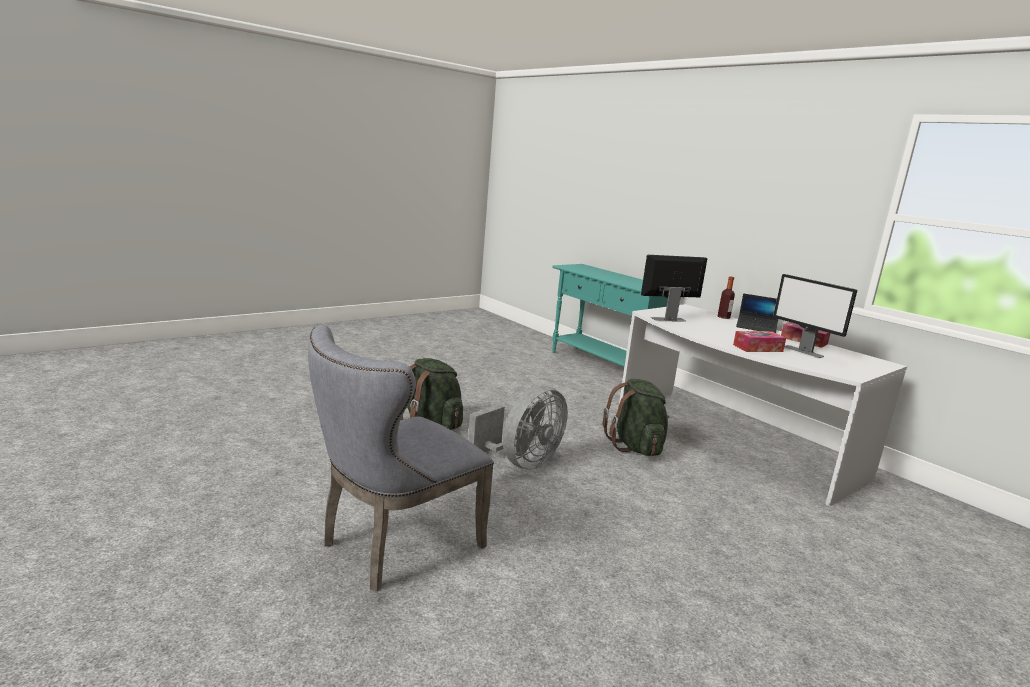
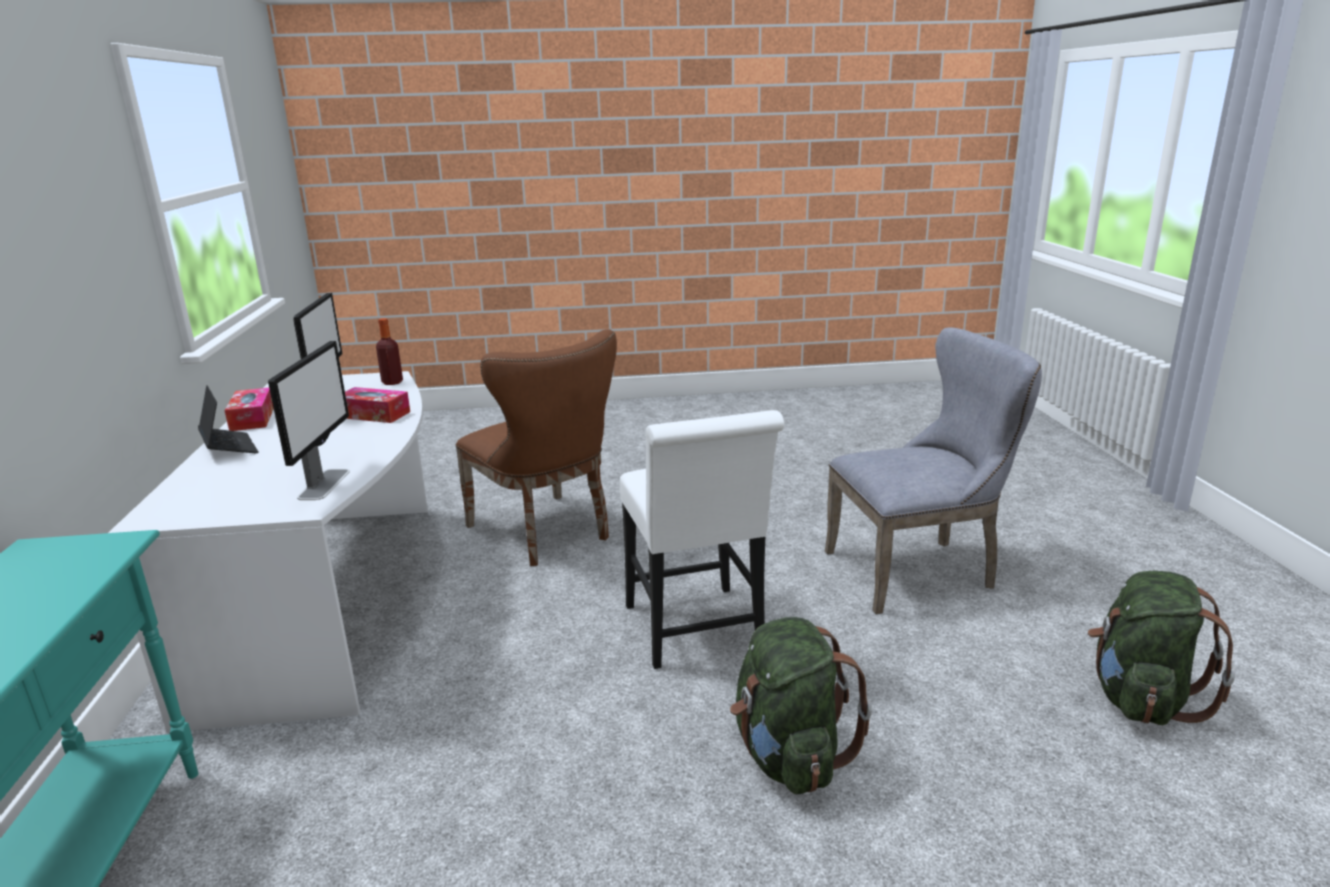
camera: 145 degrees left, 5 degrees up
grey fan [468,386,568,470] -> white chair [620,410,785,669]
green backpack [603,379,669,456] -> green backpack moved to [1088,571,1235,725]
monitor [641,255,707,322] -> monitor turned 105 degrees counterclockwise [268,341,350,500]
bottle [718,277,735,319] -> bottle moved to [376,318,403,385]
none -> brown chair [456,329,617,566]

